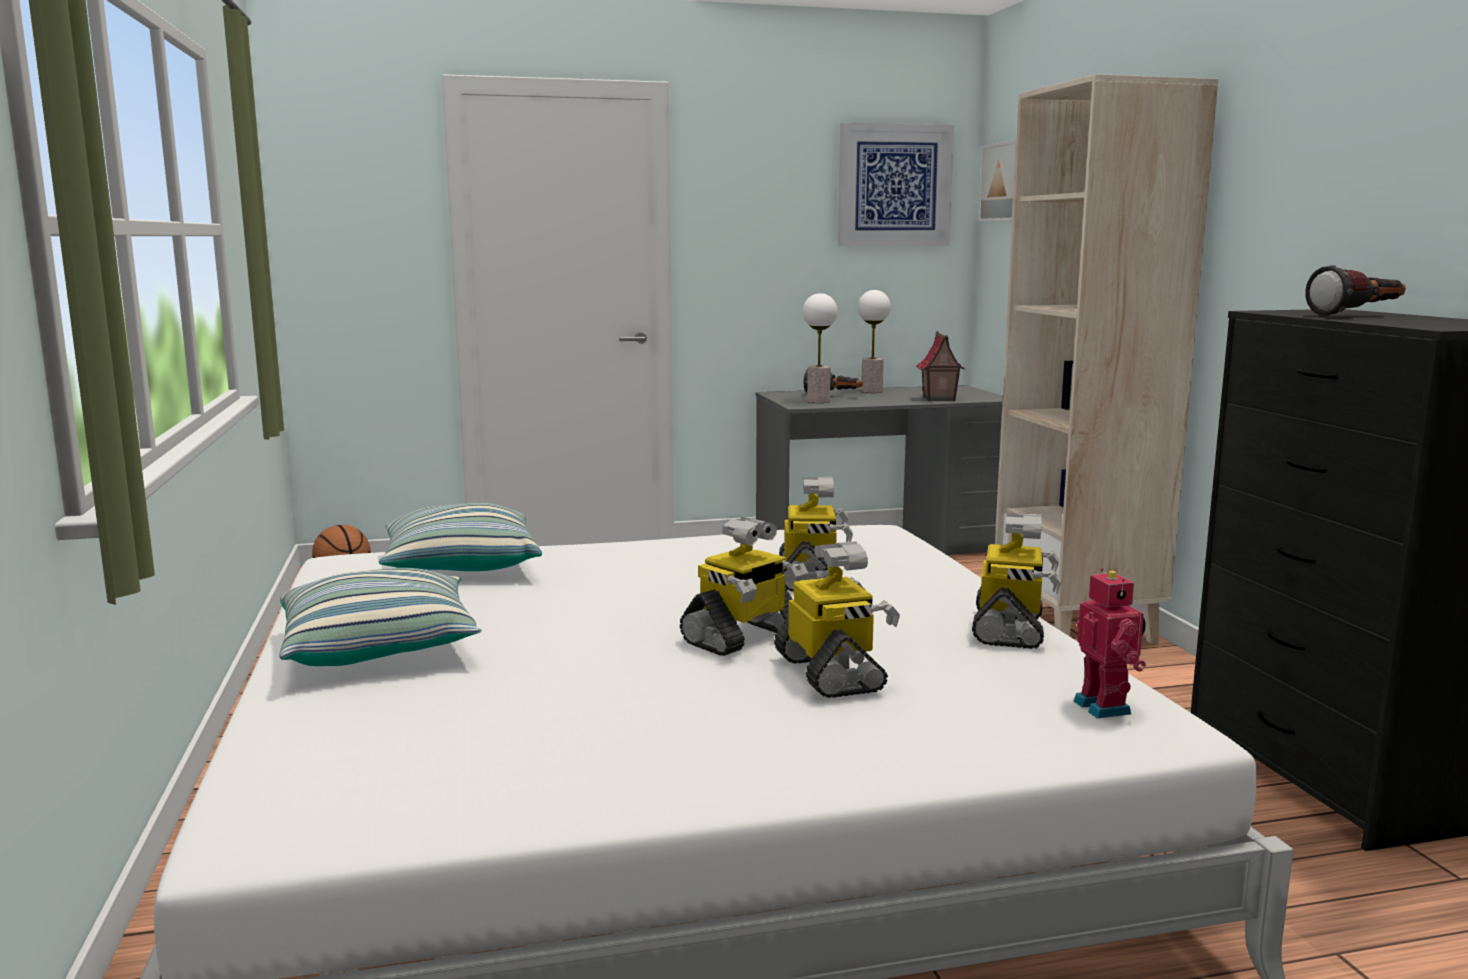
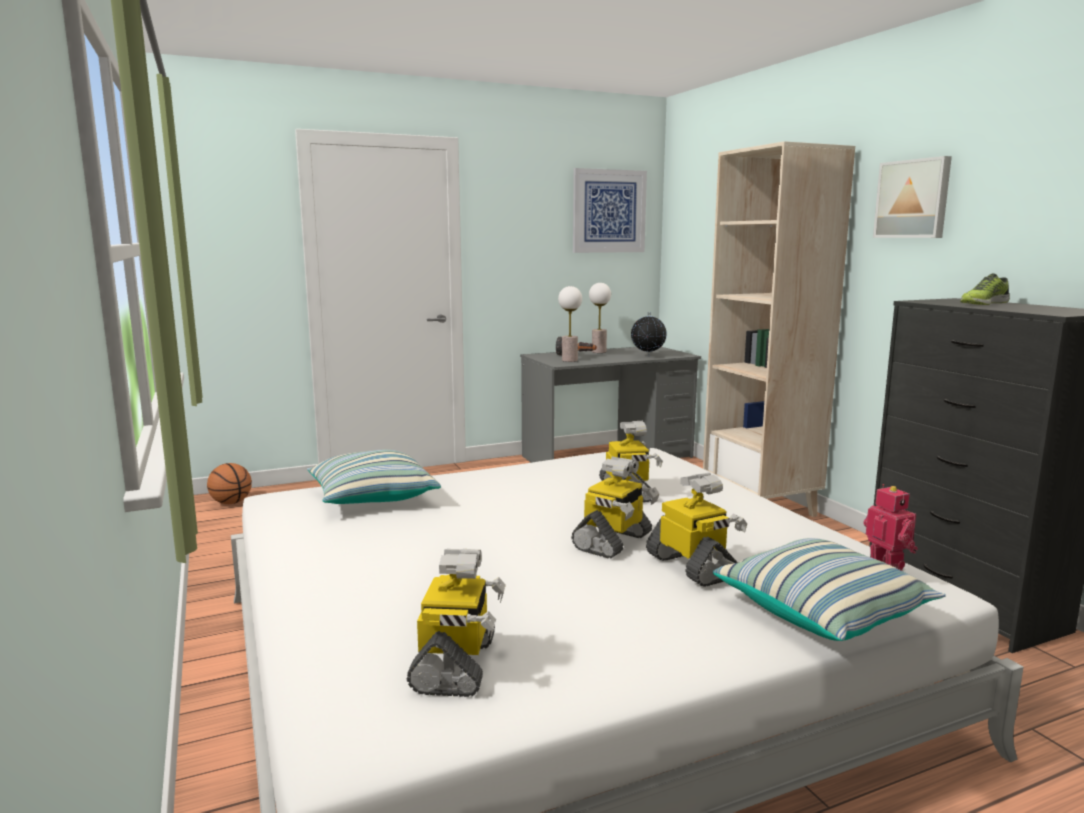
camera: 10 degrees left, 0 degrees up
pillow [280,568,481,666] -> pillow moved to [713,538,946,641]
toy house [916,331,965,401] -> globe [631,312,667,356]
toy robot [972,514,1061,649] -> toy robot moved to [407,549,506,697]
picture [978,140,1016,222] -> picture moved to [873,156,952,238]
flashlight [1305,265,1406,317] -> shoe [960,273,1010,305]

